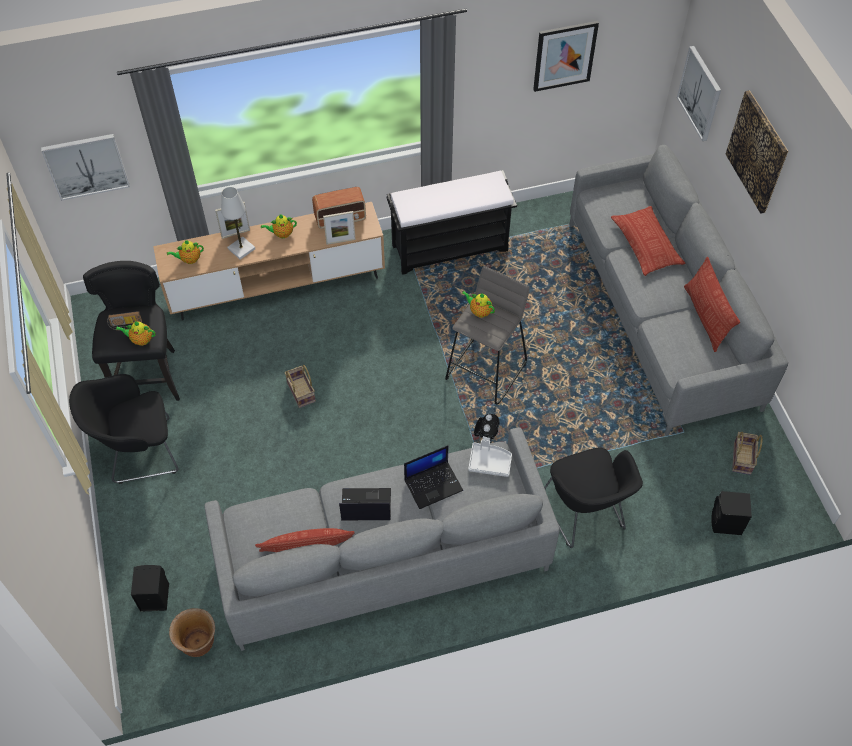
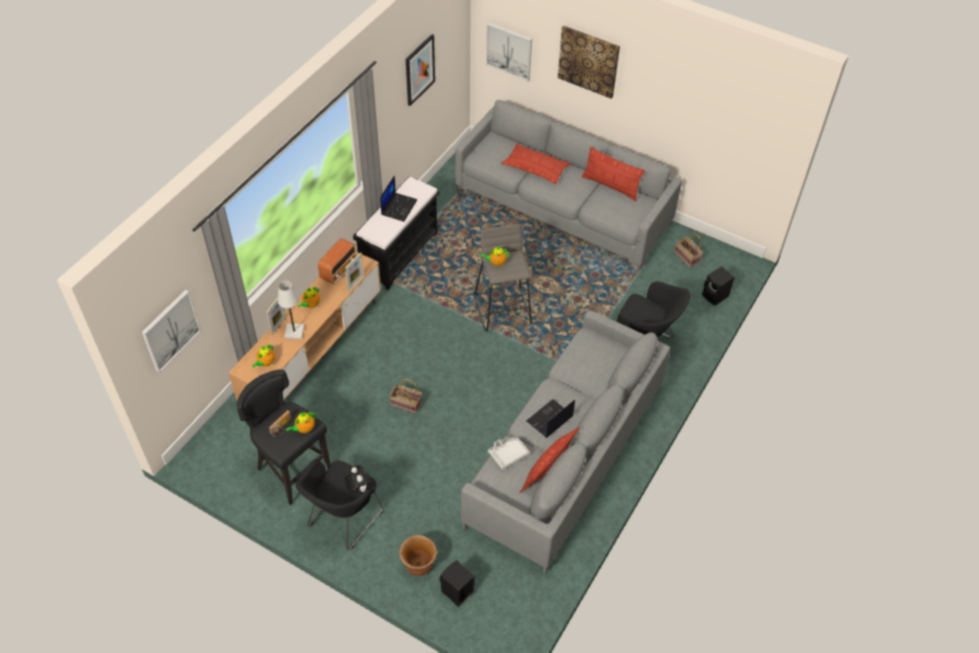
camera: 45 degrees left, 5 degrees down
brown planter [169,608,215,657] -> brown planter moved to [399,535,437,576]
laptop [404,445,463,509] -> laptop moved to [380,175,417,222]
grey tray [468,439,512,477] -> grey tray moved to [488,438,530,470]
plush toy [474,414,500,441] -> plush toy moved to [345,465,370,492]

